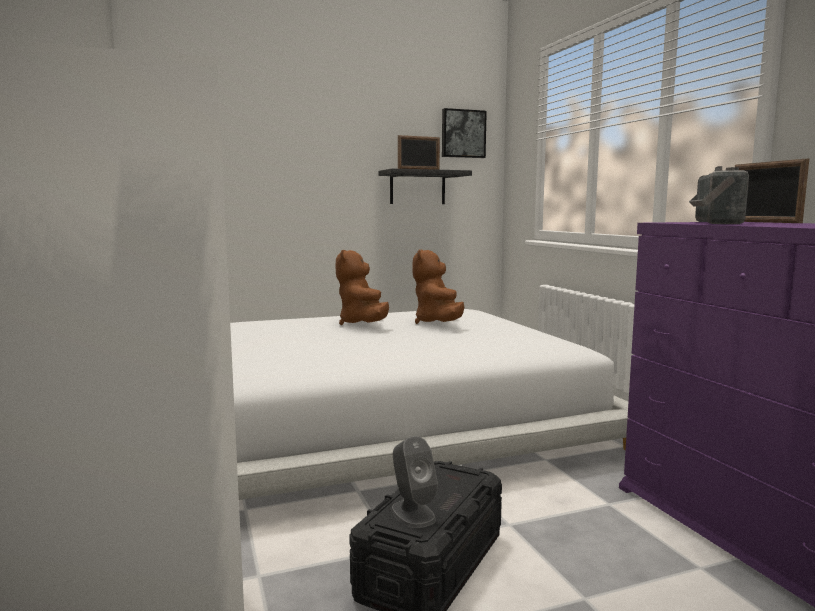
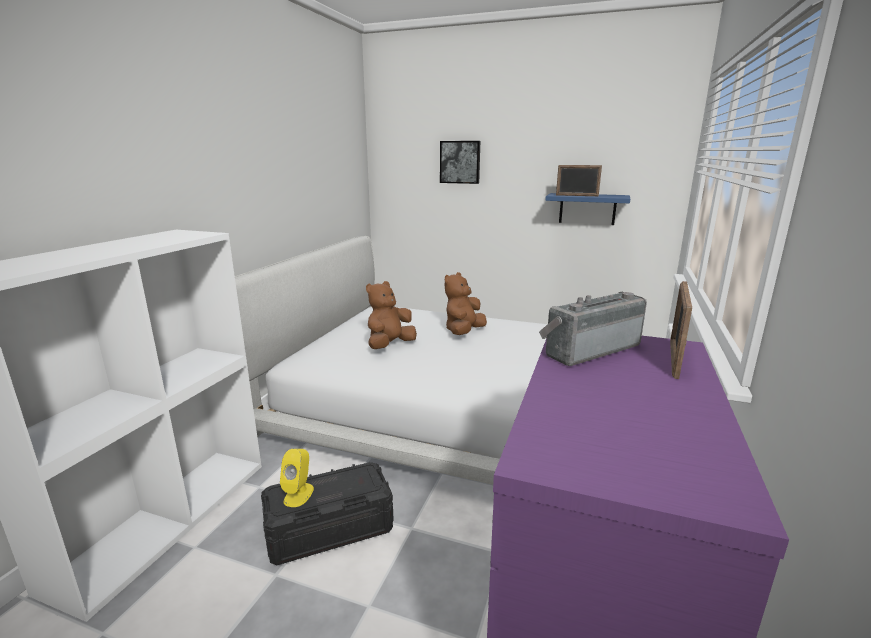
camera: 40 degrees right, 10 degrees up
black shelf [378,169,472,204] -> blue shelf [545,193,630,225]
grey speaker [391,436,438,528] -> yellow speaker [280,449,314,507]
brown plush toy [412,250,464,324] -> brown plush toy moved to [366,281,417,349]
picture [442,108,487,158] -> picture moved to [440,141,480,184]

